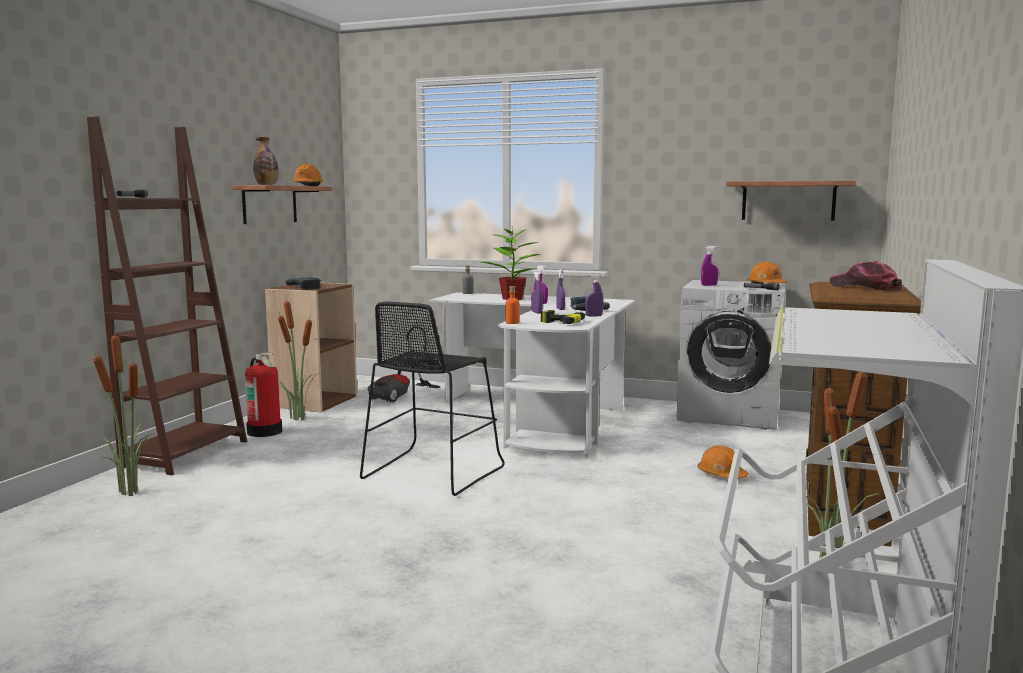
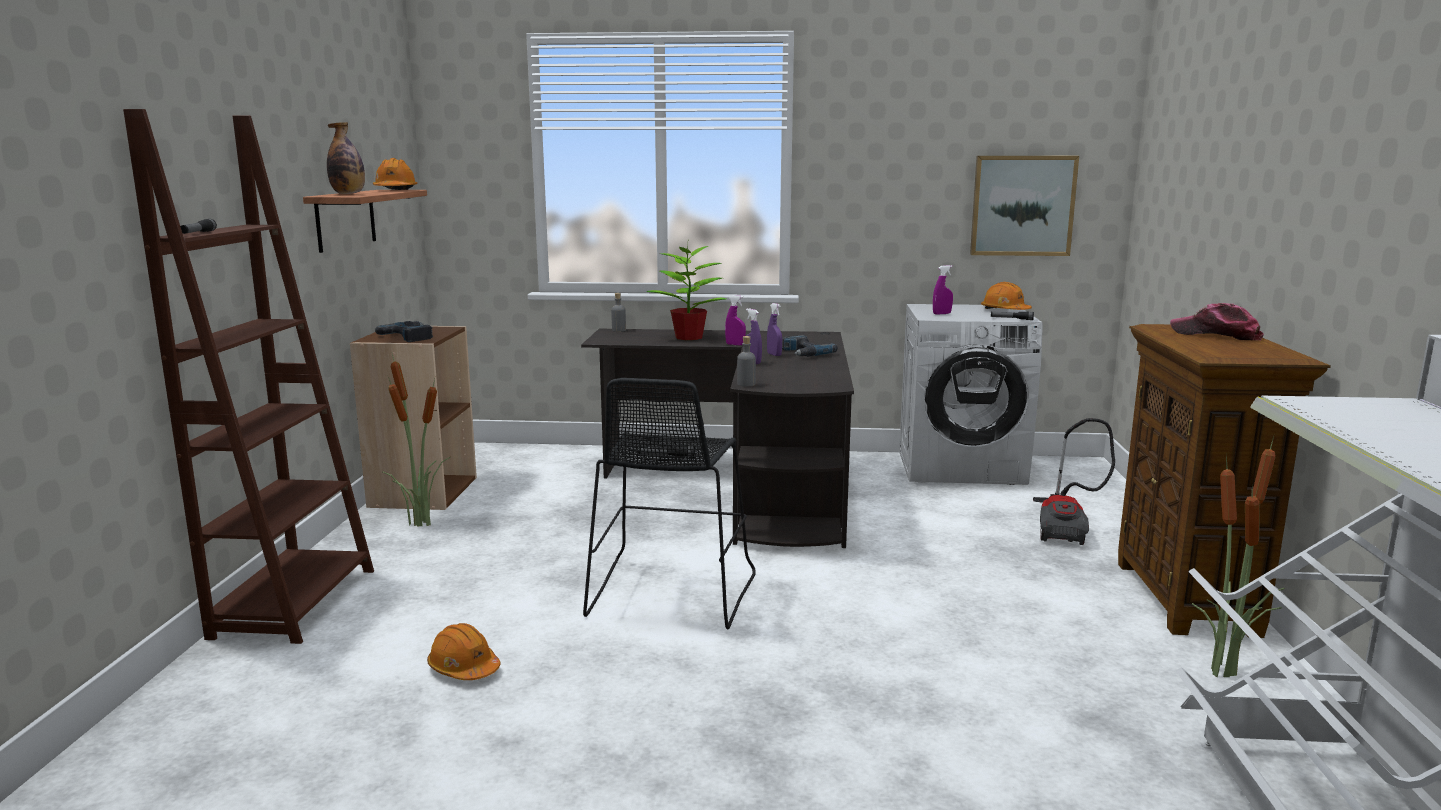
camera: 15 degrees left, 5 degrees up
potted plant [92,329,155,496] -> none
fire extinguisher [245,352,282,437] -> none
vacuum cleaner [368,326,440,402] -> vacuum cleaner moved to [1033,418,1115,545]
white desk [430,292,635,457] -> black desk [581,329,854,548]
orange bottle [506,286,519,324] -> grey bottle [737,336,756,387]
power drill [541,310,590,324] -> none
purple spray bottle [585,274,604,317] -> none
orange hard hat [697,446,748,479] -> orange hard hat moved to [427,623,501,680]
shelf [726,181,856,221] -> picture [970,156,1079,256]

